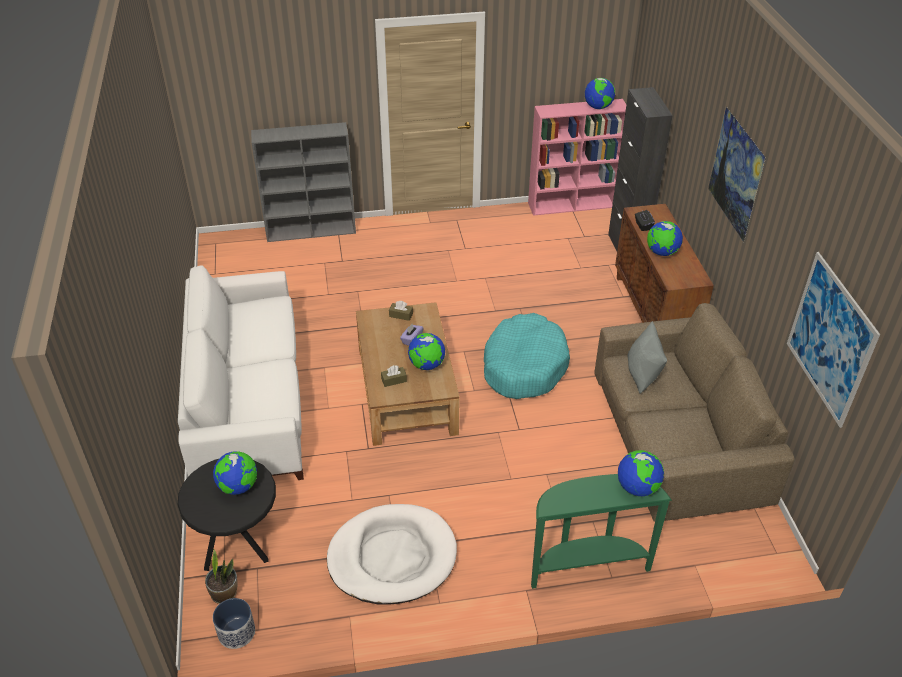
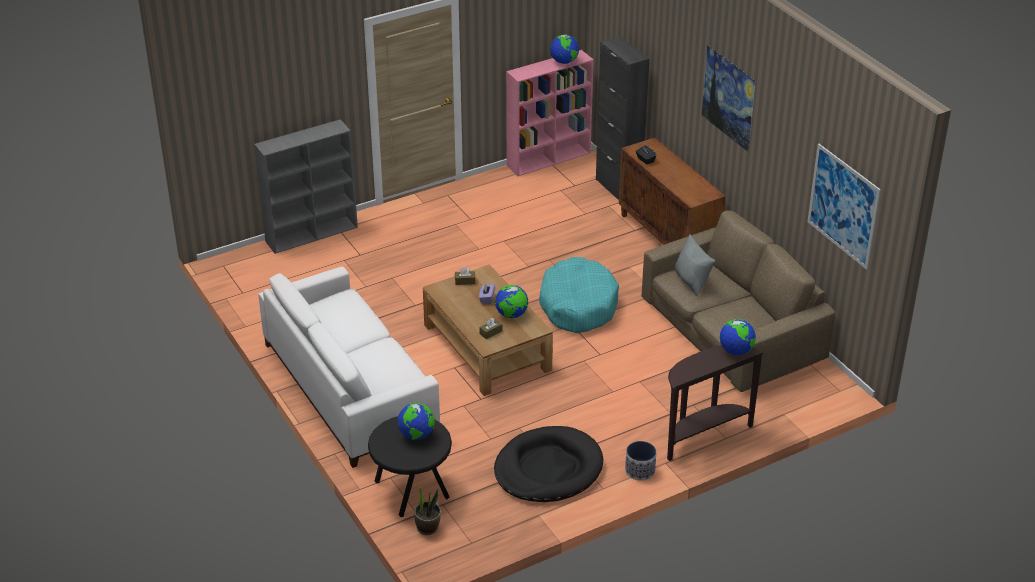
camera: 20 degrees left, 5 degrees down
planter [213,598,255,649] -> planter moved to [625,441,656,481]
white dog bed [327,504,457,605] -> black dog bed [494,426,603,502]
green console table [531,474,672,589] -> brown console table [667,345,764,461]
globe [647,221,683,256] -> none

